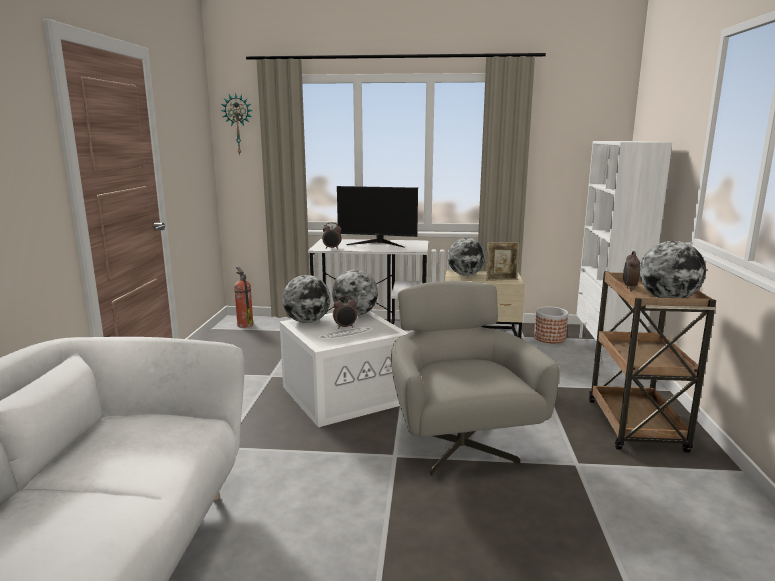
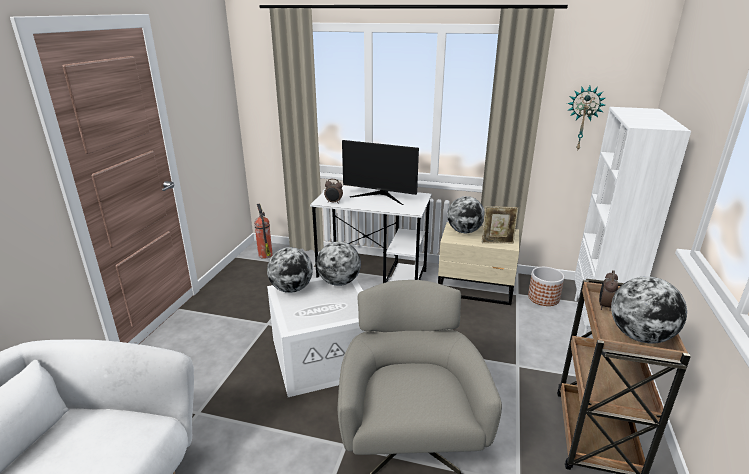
camera: 10 degrees right, 10 degrees up
wall clock [220,93,253,155] -> wall clock moved to [567,86,605,150]
alarm clock [333,296,357,329] -> none

